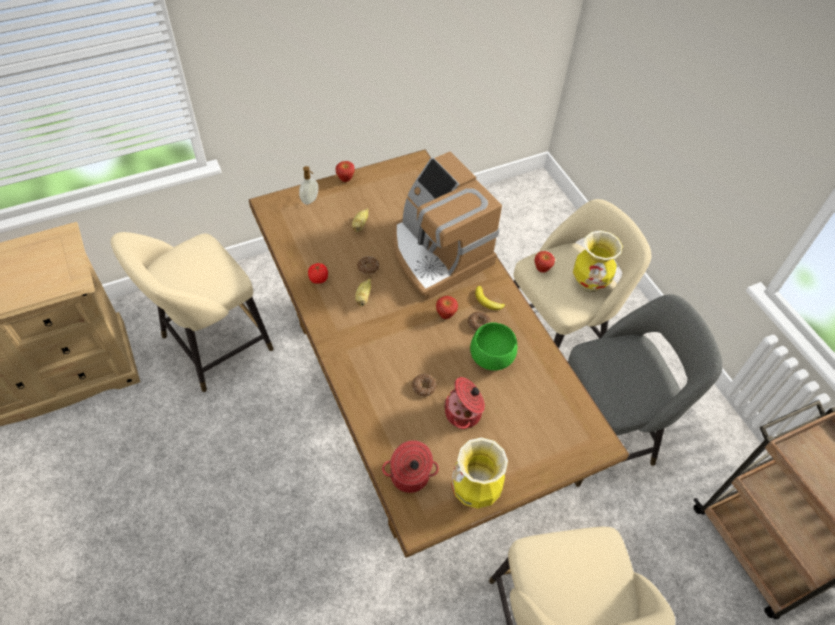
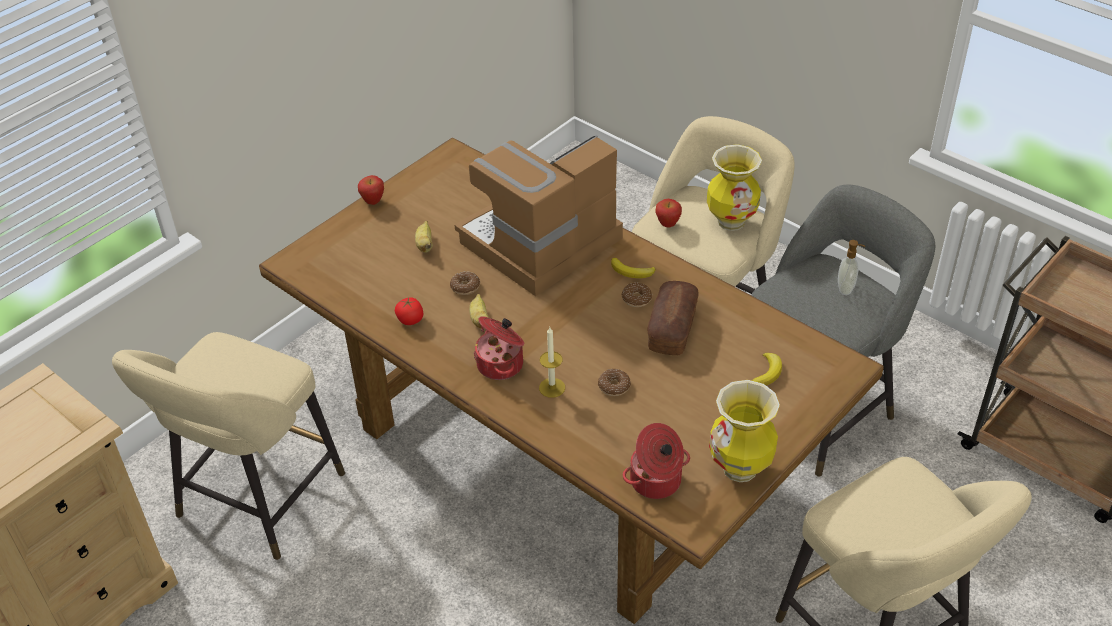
camera: 20 degrees left, 10 degrees down
soap dispenser [299,166,318,205] -> soap dispenser moved to [838,240,865,295]
coffee machine [393,152,502,300] -> coffee machine turned 105 degrees clockwise [454,135,623,296]
apple [436,296,458,319] -> none
cooking pot [444,377,485,429] -> cooking pot moved to [474,316,524,380]
green bowl [470,322,517,371] -> bread [647,281,699,355]
none -> candle [539,327,565,398]
none -> banana [752,353,782,385]

